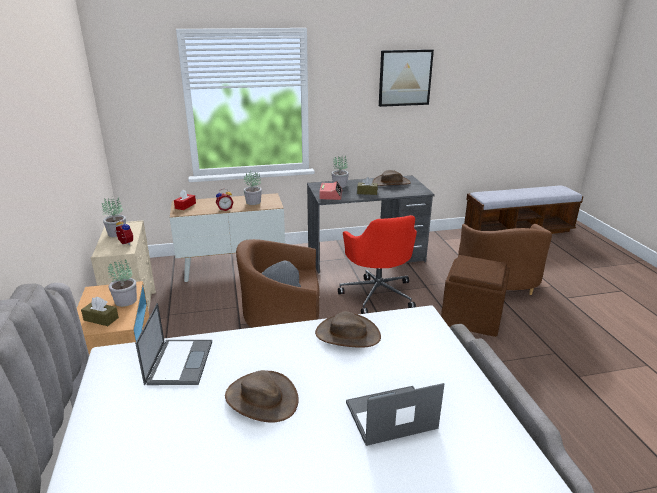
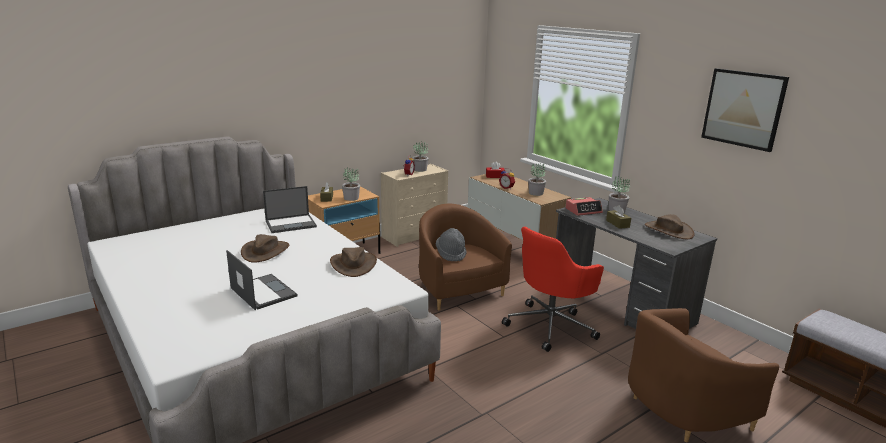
camera: 65 degrees right, 5 degrees down
brown ottoman [441,255,510,337] -> none

